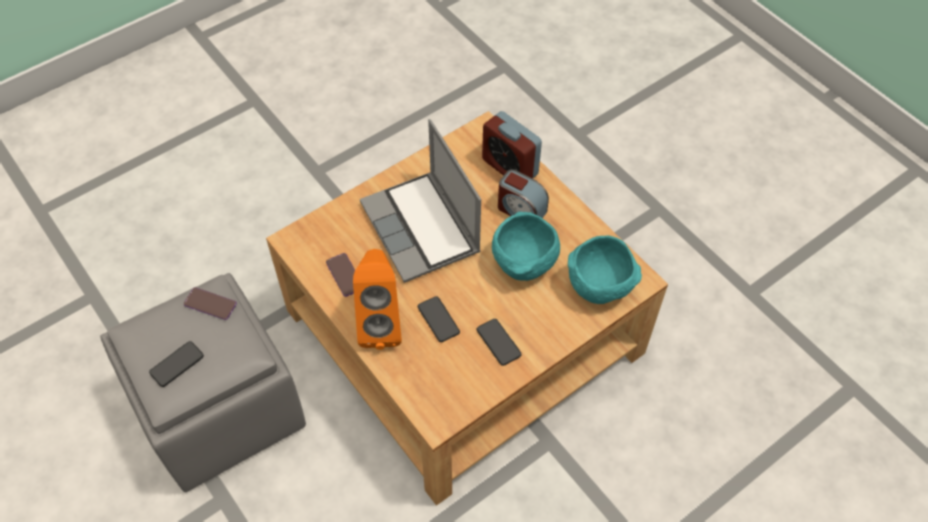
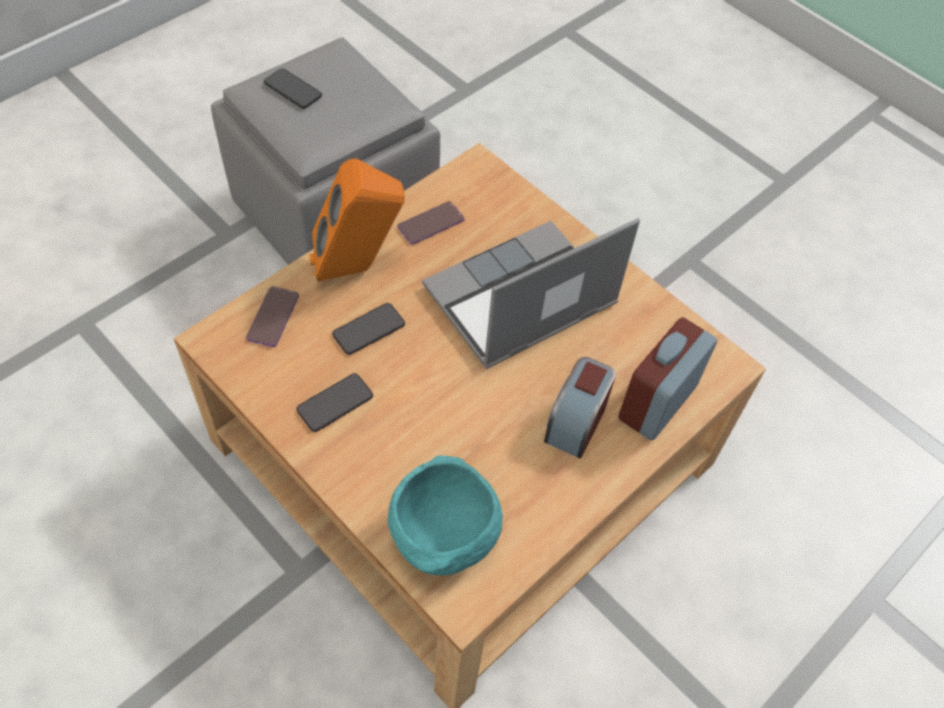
camera: 80 degrees right, 0 degrees up
phone [184,287,237,320] -> phone moved to [246,286,299,347]
turquoise bowl [492,212,560,281] -> none

